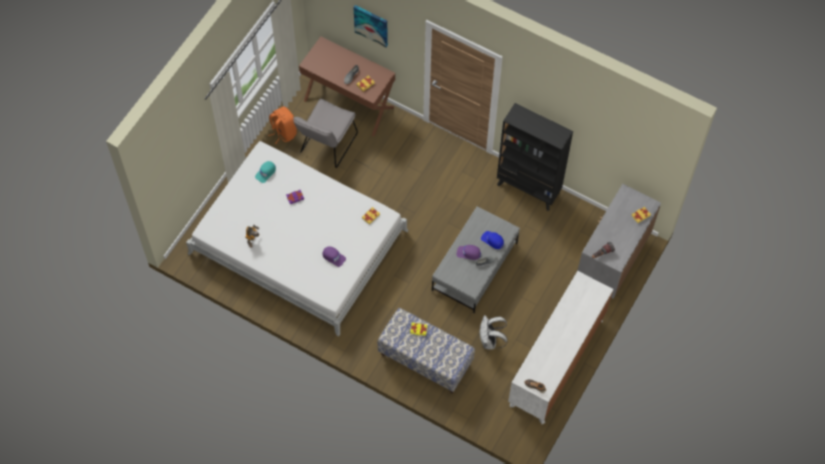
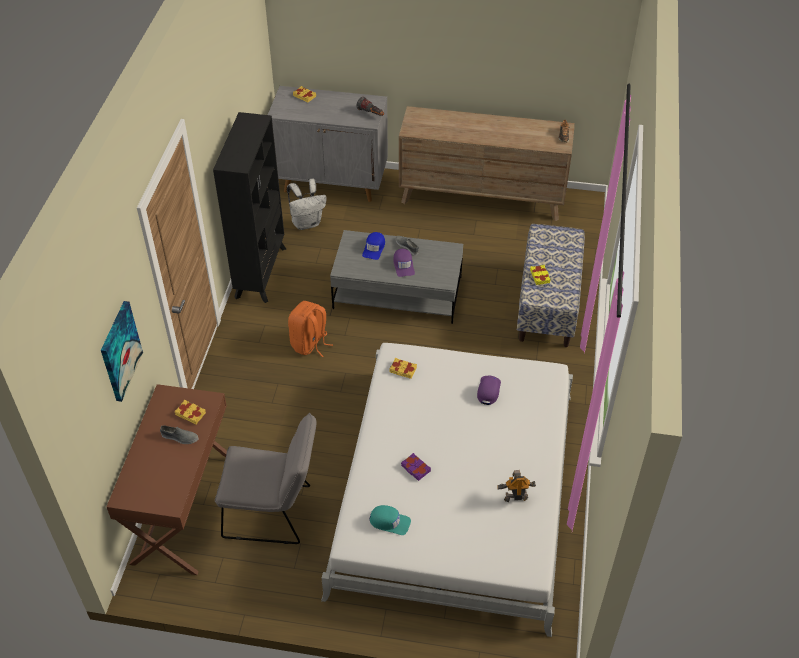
camera: 110 degrees left, 15 degrees down
orange backpack [268,106,297,144] -> orange backpack moved to [288,301,333,357]
white backpack [479,315,508,350] -> white backpack moved to [287,179,326,230]
white dresser [508,271,614,424] -> brown dresser [399,106,575,221]

